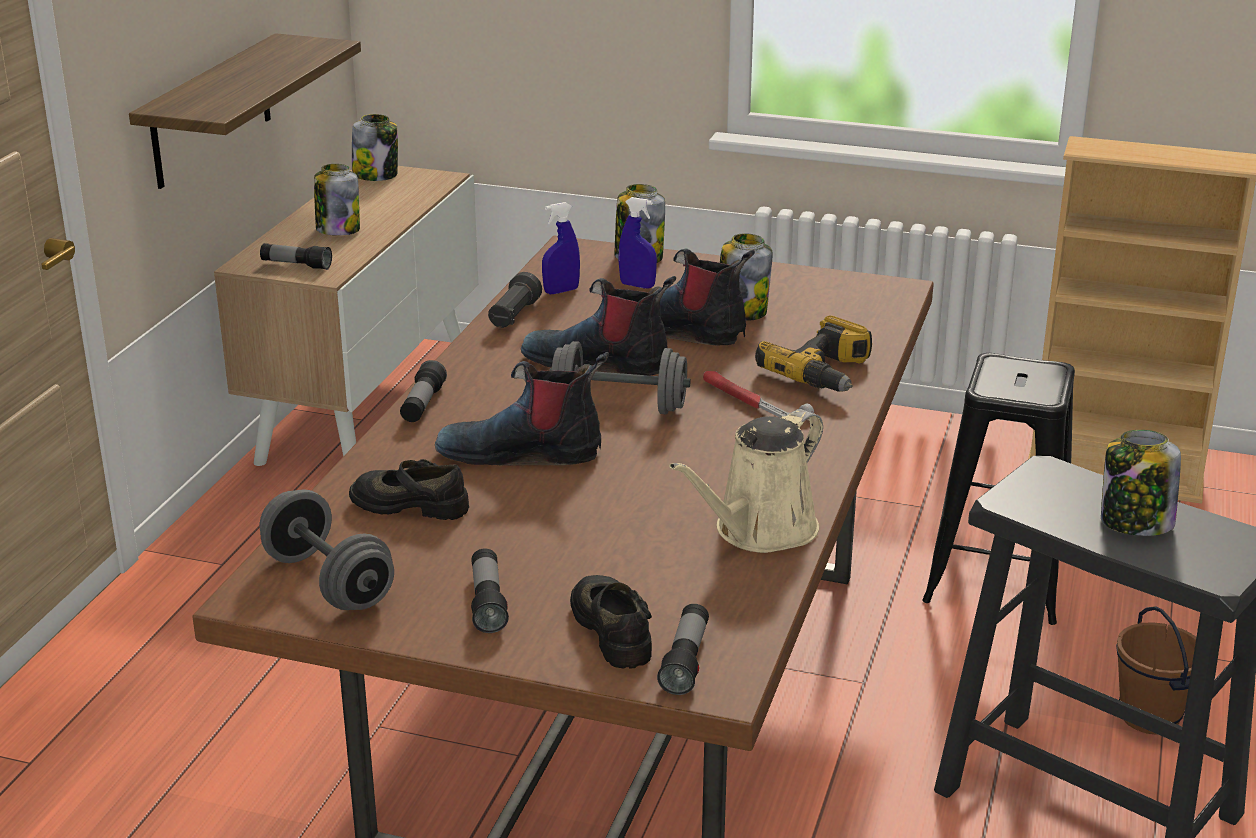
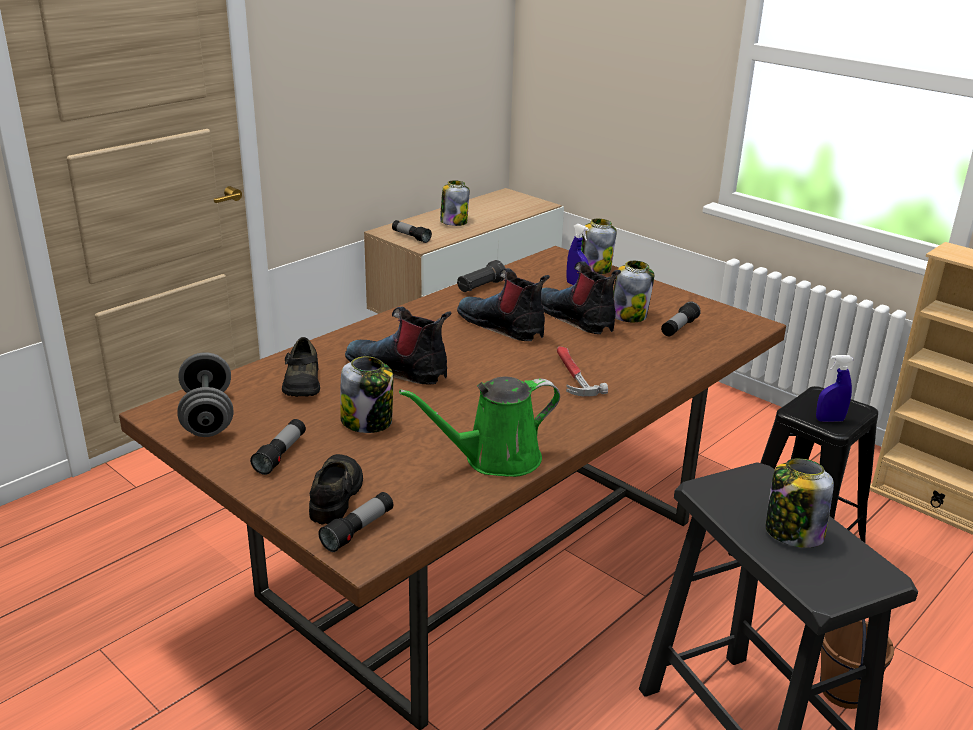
camera: 25 degrees right, 0 degrees up
shelf [129,33,361,189] -> none
black shoe [349,459,469,520] -> black shoe turned 135 degrees counterclockwise [282,337,320,397]
jar [352,114,398,181] -> jar moved to [340,356,393,433]
flashlight [400,360,447,422] -> flashlight moved to [661,301,701,336]
blue spray bottle [542,202,580,294] -> blue spray bottle moved to [816,355,854,422]
grey dumbbell [549,341,691,415] -> none
beige watering can [669,410,823,553] -> green watering can [399,377,560,477]
power drill [755,315,872,392] -> none

